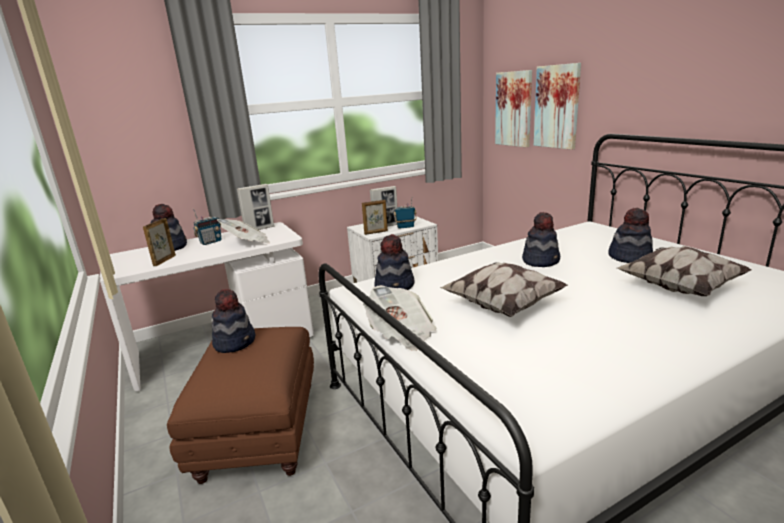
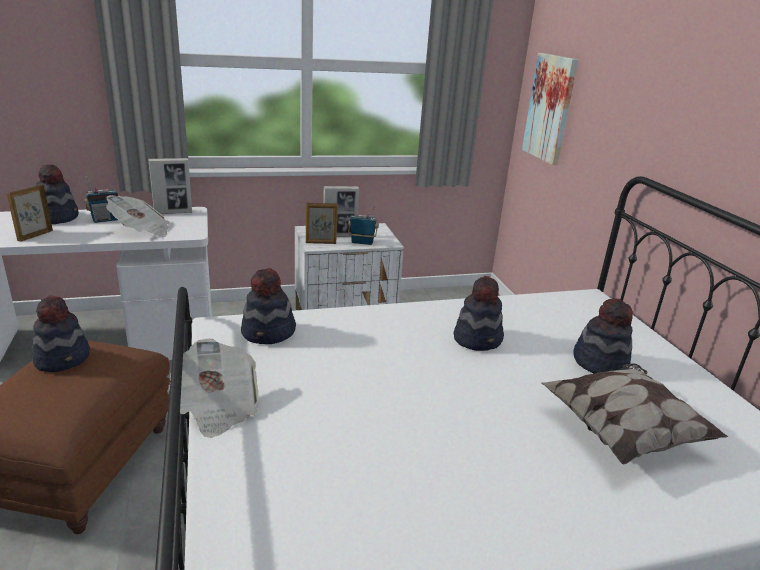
camera: 10 degrees right, 5 degrees up
pillow [440,263,568,317] -> none
picture [534,63,581,150] -> none

